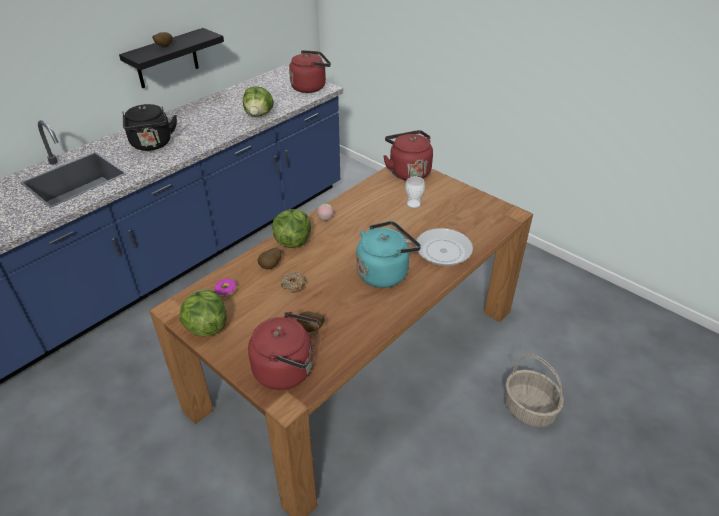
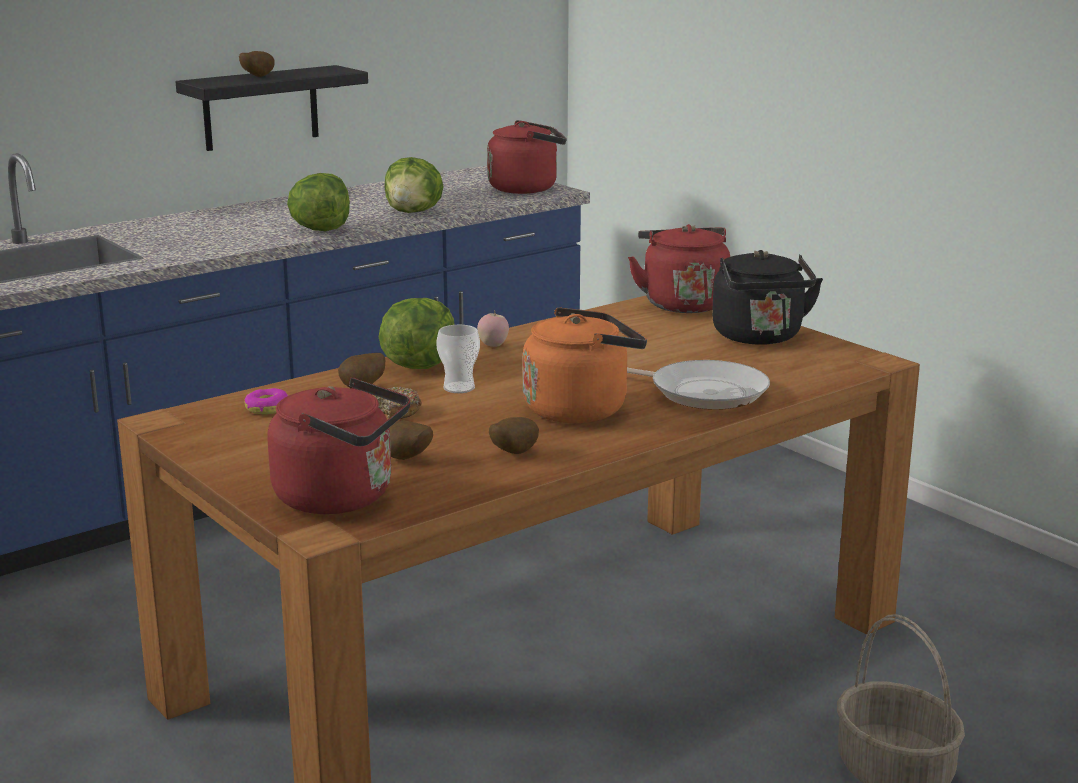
camera: 10 degrees right, 20 degrees down
black kettle [123,104,177,151] -> black kettle moved to [712,250,823,345]
lettuce [179,289,227,337] -> lettuce moved to [287,173,350,231]
turquoise kettle [356,221,421,288] -> orange kettle [523,307,647,423]
cup [405,176,425,208] -> cup moved to [436,325,480,393]
none -> potato [489,417,539,454]

